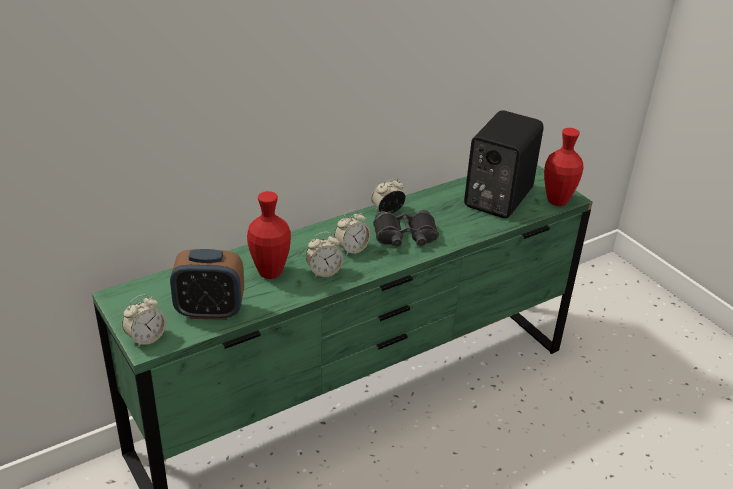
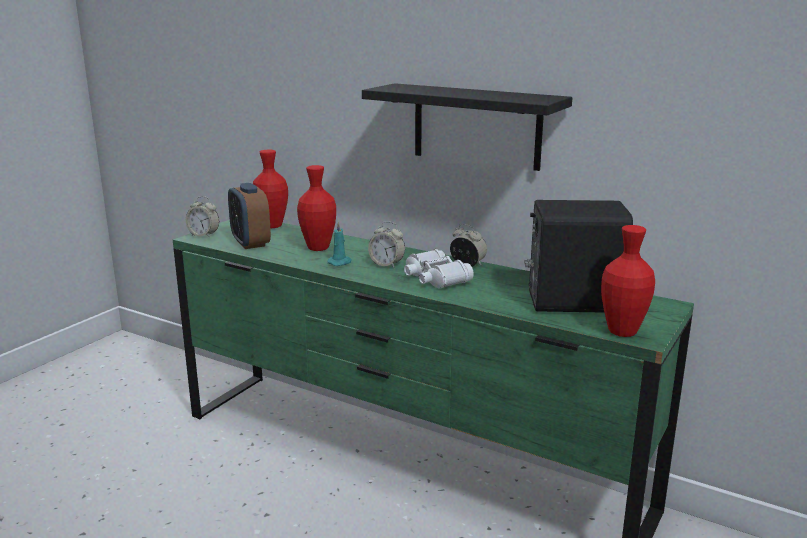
camera: 65 degrees right, 15 degrees down
alarm clock [306,232,343,278] -> turquoise candle [327,221,352,266]
black binoculars [373,210,439,248] -> white binoculars [404,249,473,288]
none -> red vase [253,150,288,228]
none -> black shelf [362,83,572,171]

